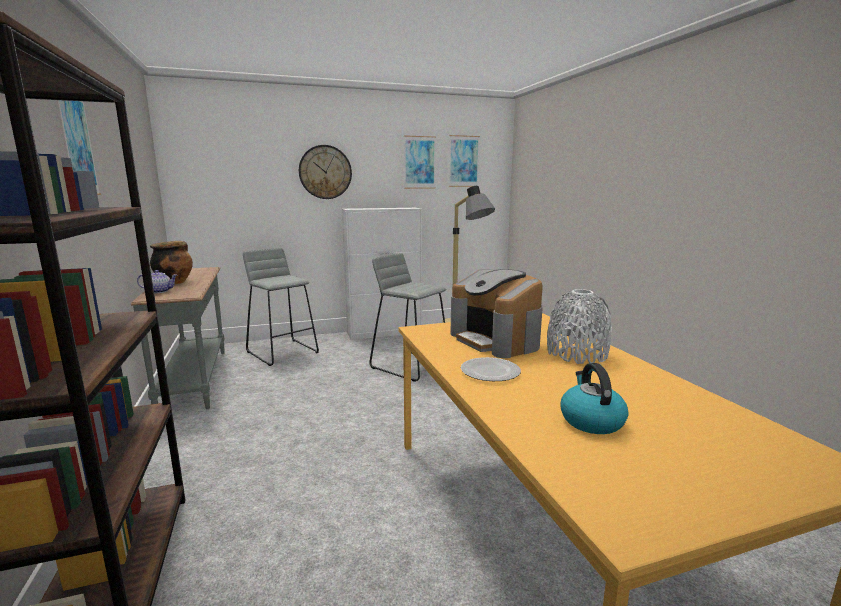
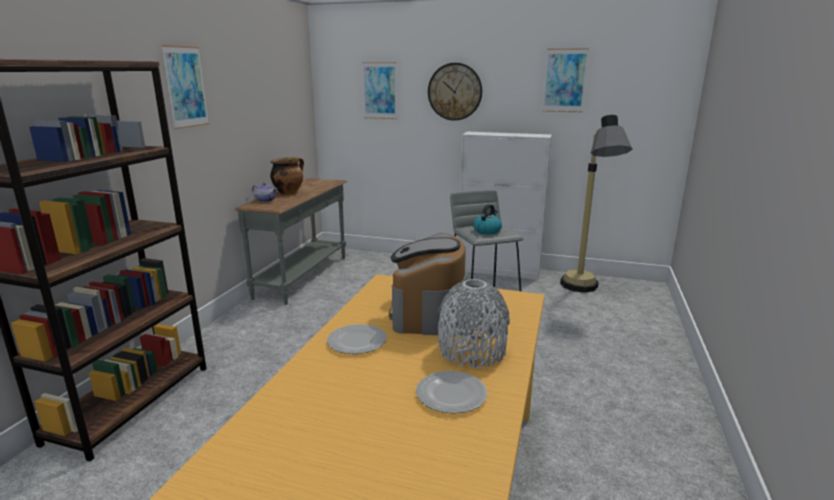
camera: 35 degrees right, 5 degrees up
grey stool [243,248,319,366] -> none
picture [449,135,480,187] -> picture moved to [362,62,397,119]
kettle [560,363,628,434] -> kettle moved to [473,204,502,235]
none -> plate [416,371,487,414]

